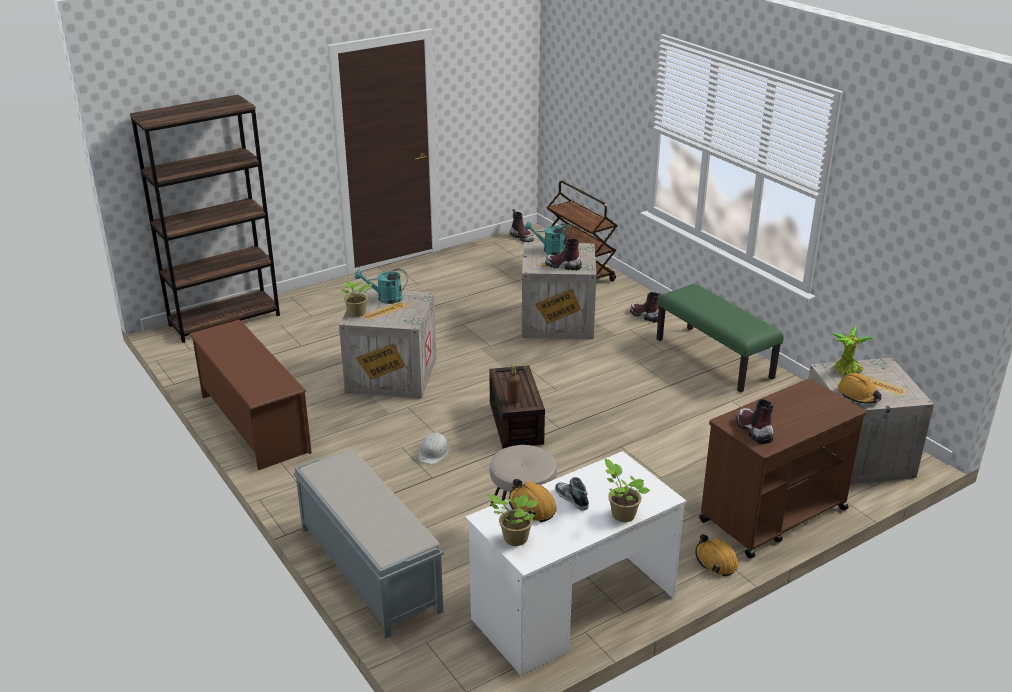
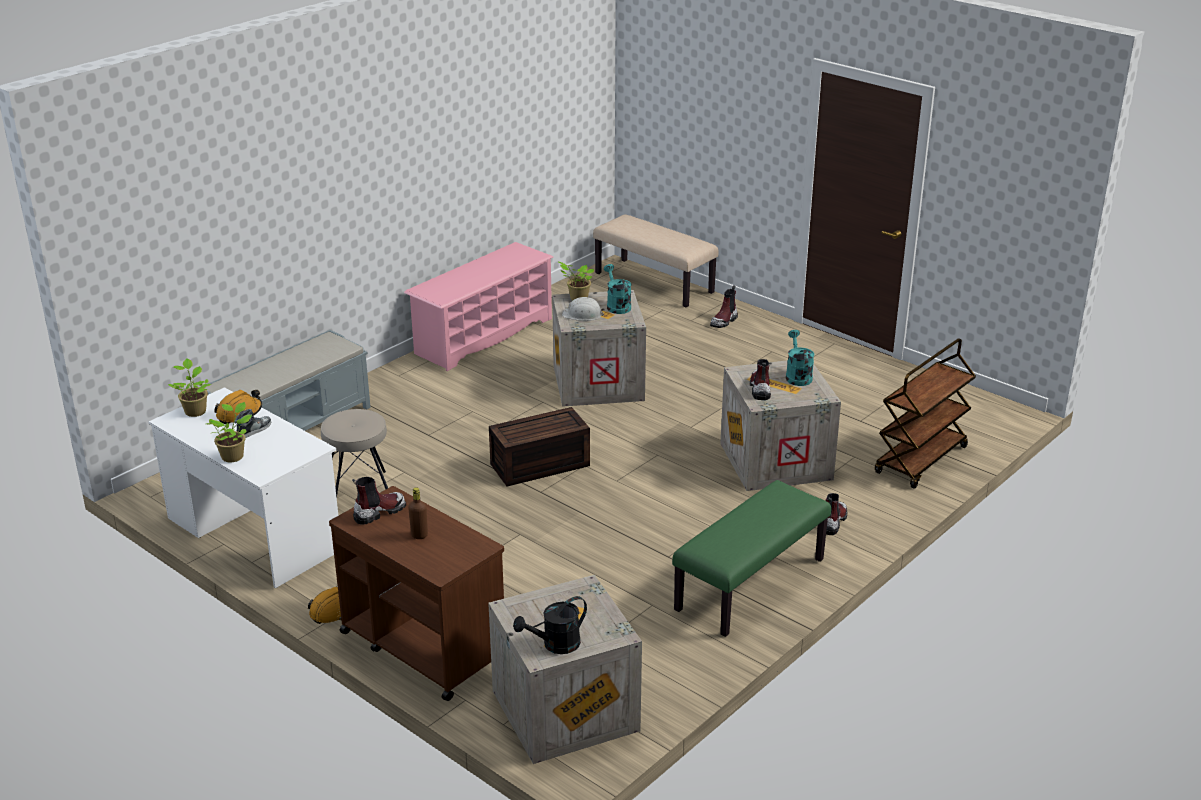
camera: 75 degrees right, 0 degrees up
brown bookcase [130,95,280,343] -> beige bench [593,214,719,307]
brown shoe rack [189,319,312,470] -> pink shoe rack [404,242,553,371]
white hard hat [418,433,449,464] -> white hard hat moved to [562,297,605,321]
brown bottle [507,364,520,404] -> brown bottle moved to [408,487,428,539]
boot [510,209,534,242] -> boot moved to [710,285,738,328]
potted plant [830,325,874,376] -> none
orange hard hat [838,373,881,404] -> none
none -> black watering can [513,596,587,654]

